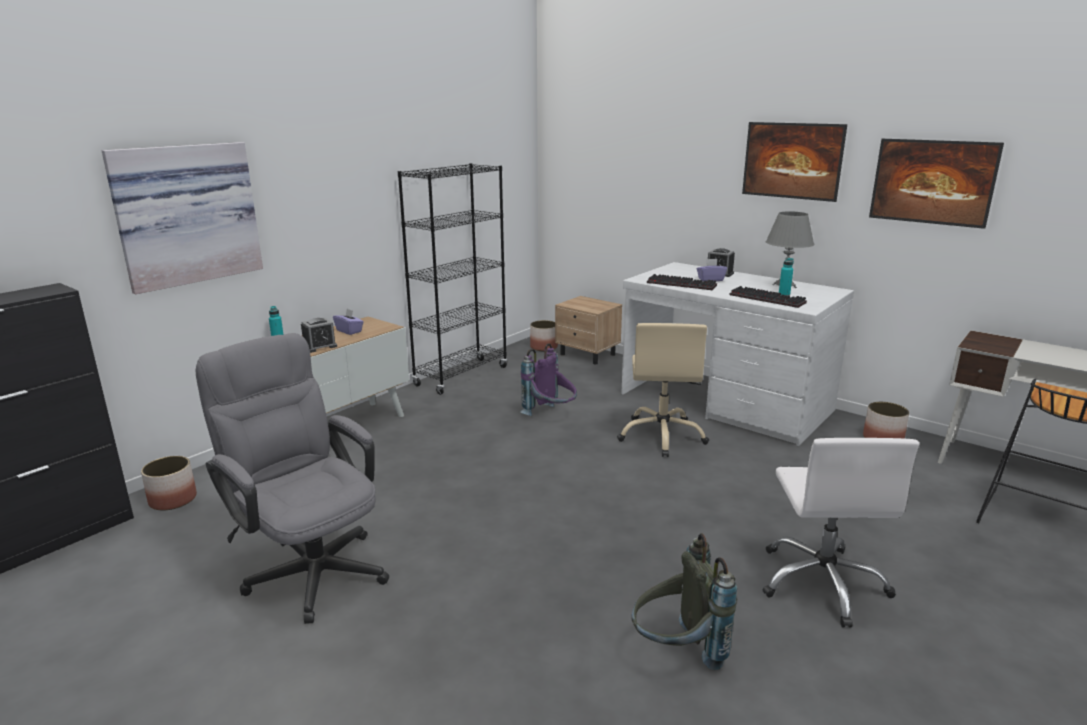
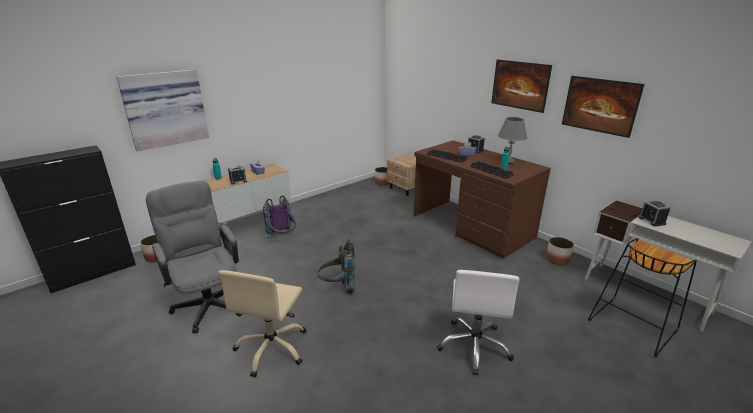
camera: 10 degrees right, 5 degrees up
black bookcase [398,163,508,395] -> none
purple backpack [520,343,577,416] -> purple backpack moved to [263,196,296,238]
beige office chair [617,323,709,457] -> beige office chair moved to [218,270,307,378]
white desk [621,262,854,446] -> brown desk [414,140,551,259]
grey backpack [631,533,737,670] -> grey backpack moved to [317,239,355,295]
none -> alarm clock [639,200,671,227]

